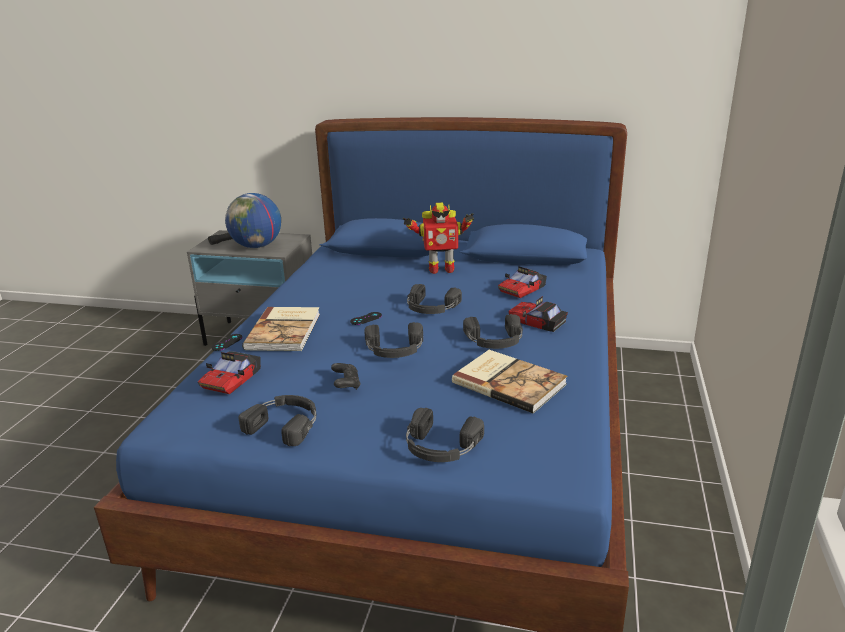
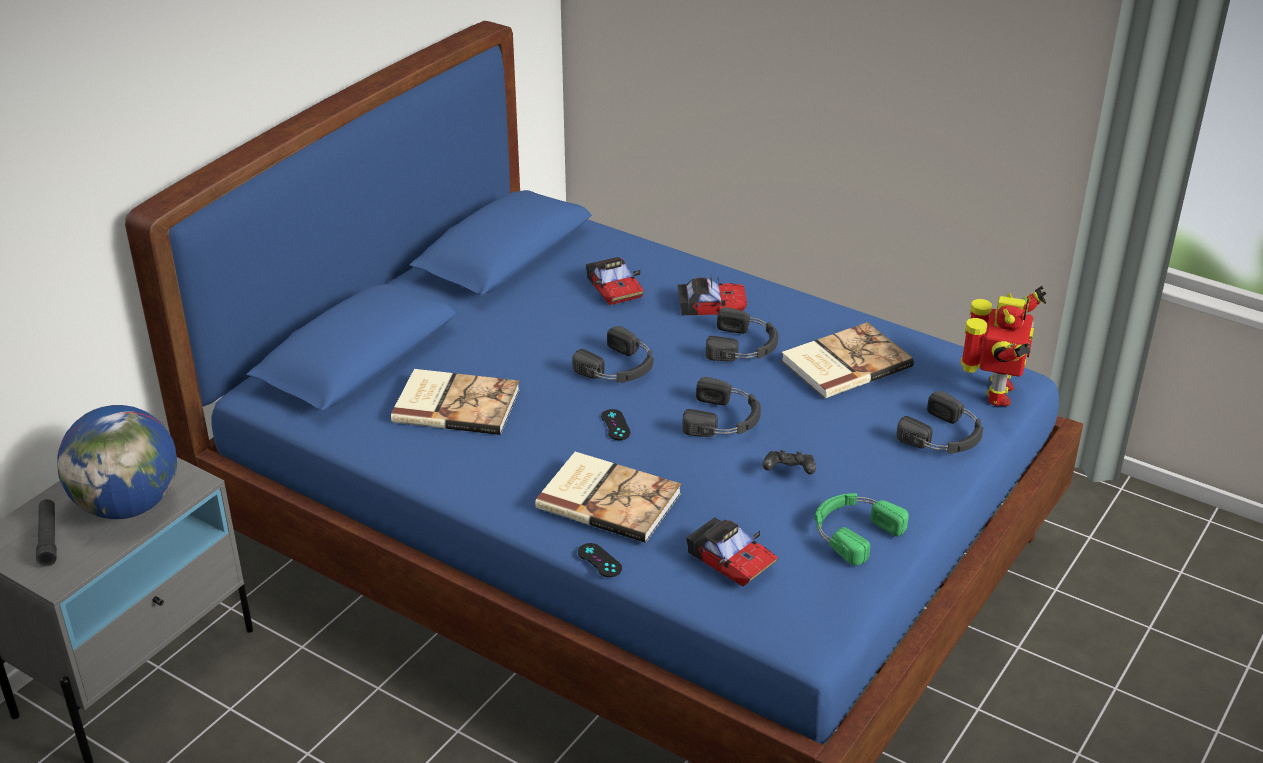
camera: 70 degrees left, 10 degrees up
black headphones [239,395,316,446] -> green headphones [815,493,909,565]
toy robot [403,203,474,274] -> toy robot moved to [961,286,1046,406]
toy car [508,296,568,332] -> toy car turned 150 degrees counterclockwise [678,278,747,315]
none -> book [391,369,520,435]

